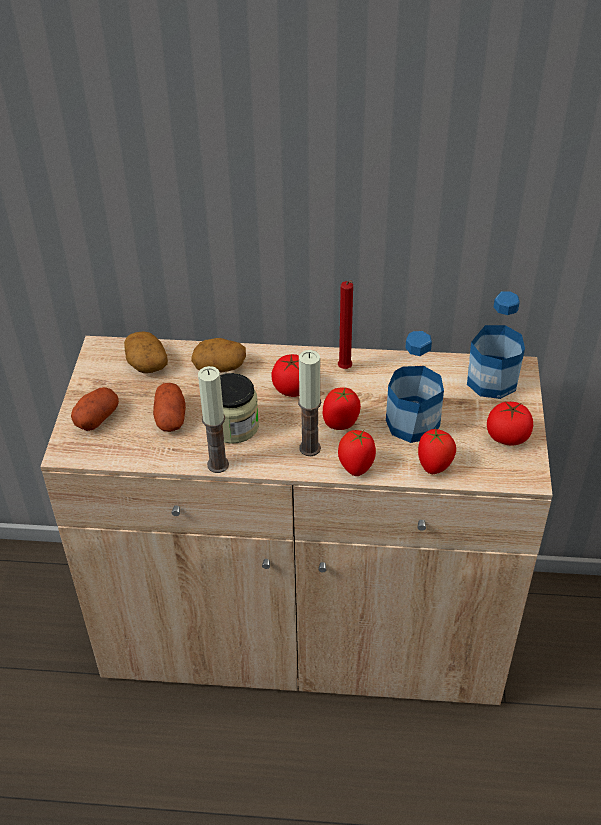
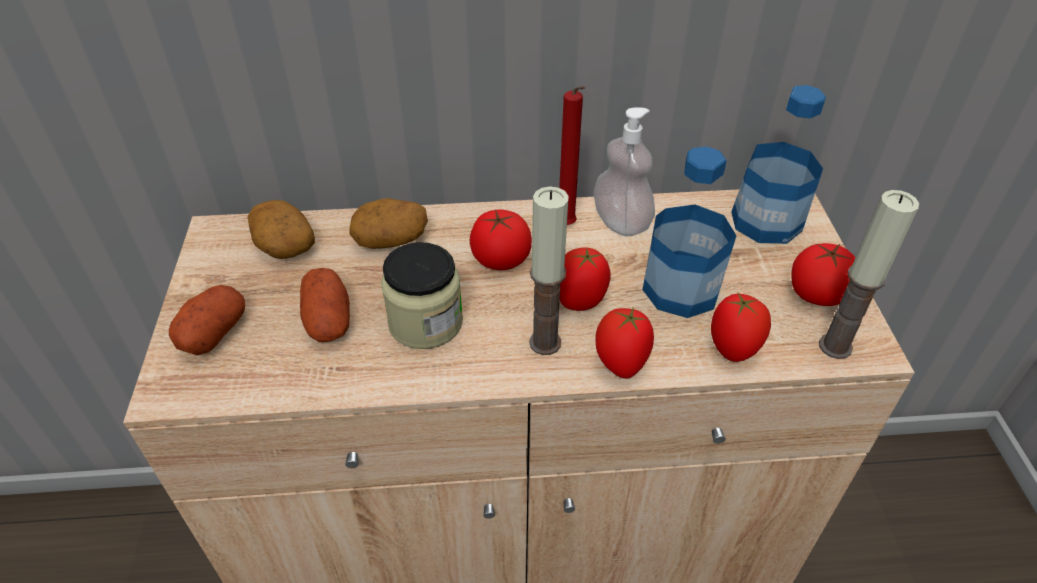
camera: 10 degrees left, 0 degrees up
candle [198,366,229,473] -> candle moved to [819,190,919,359]
none -> soap dispenser [593,107,655,236]

